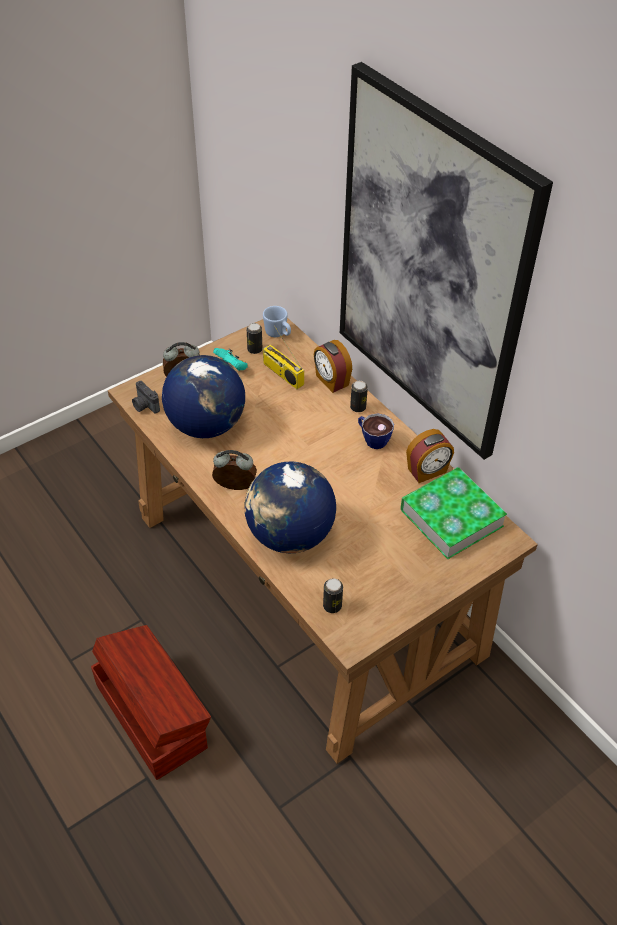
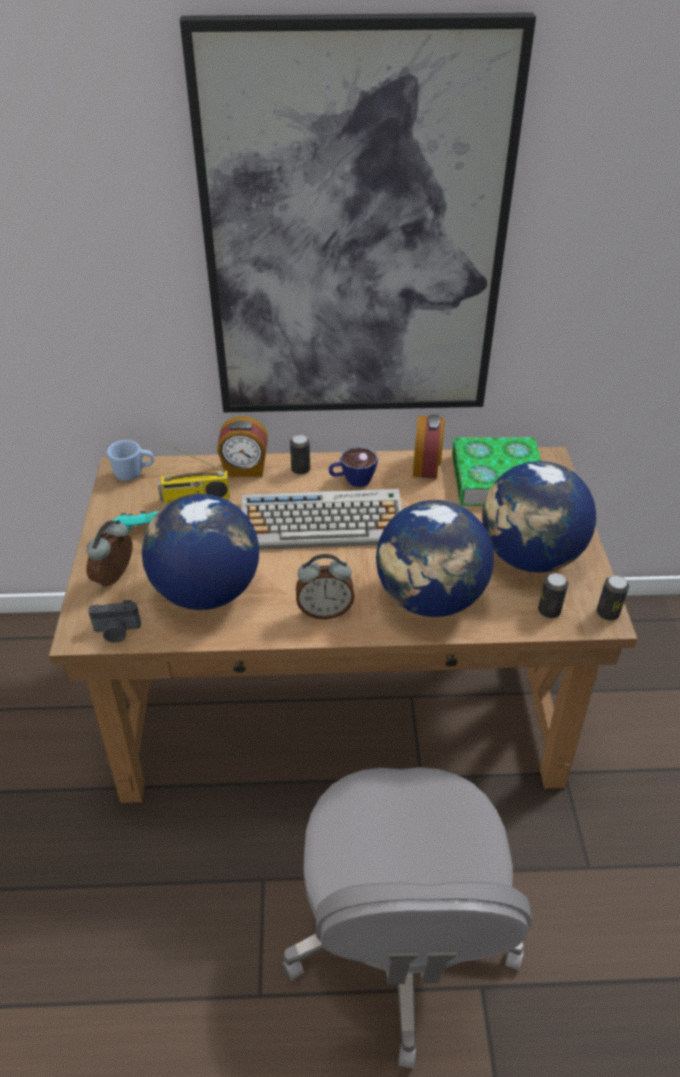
camera: 55 degrees left, 5 degrees down
brown storage box [91,625,211,780] -> grey office chair [283,767,532,1069]
alarm clock [212,450,257,490] -> alarm clock turned 135 degrees counterclockwise [296,554,355,620]
can [247,323,262,354] -> can moved to [597,575,629,620]
none -> keyboard [241,489,402,550]
none -> globe [482,461,596,573]

